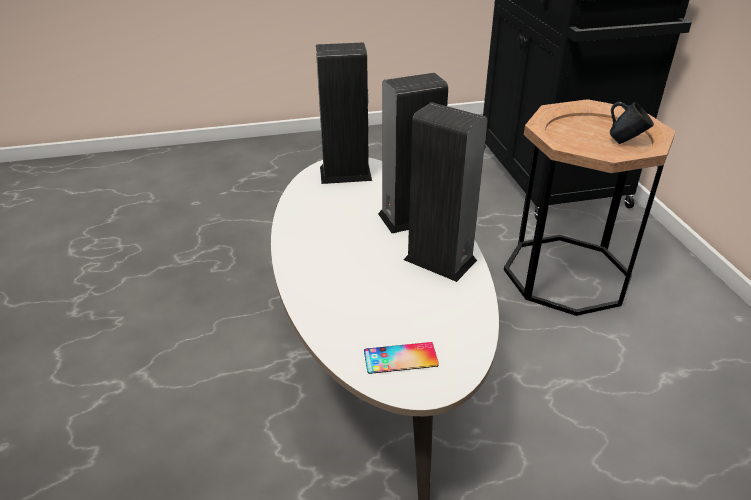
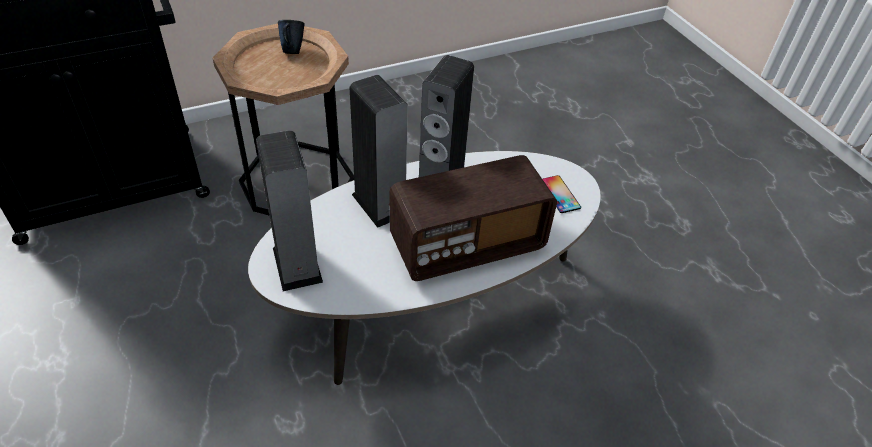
camera: 105 degrees left, 10 degrees up
none -> radio [390,155,557,281]

